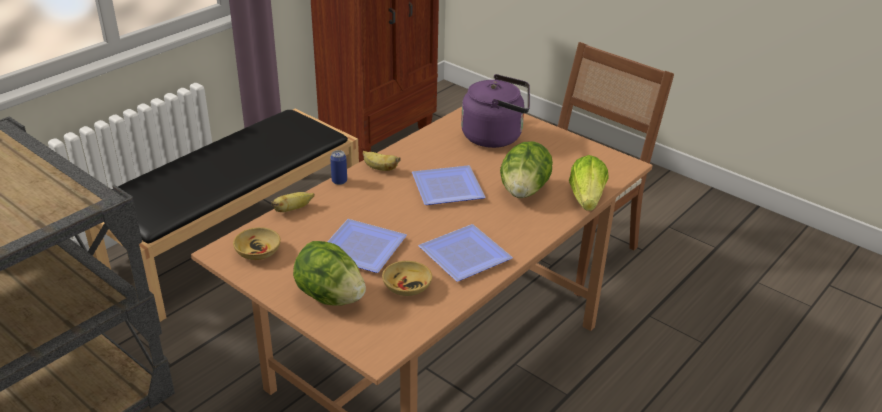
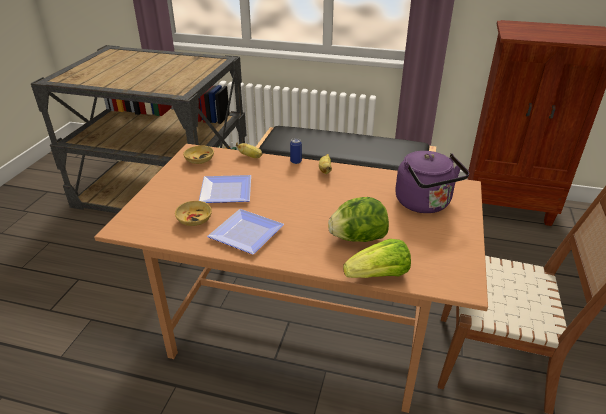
camera: 65 degrees right, 0 degrees up
lettuce [293,241,366,306] -> none
plate [412,165,485,205] -> none

